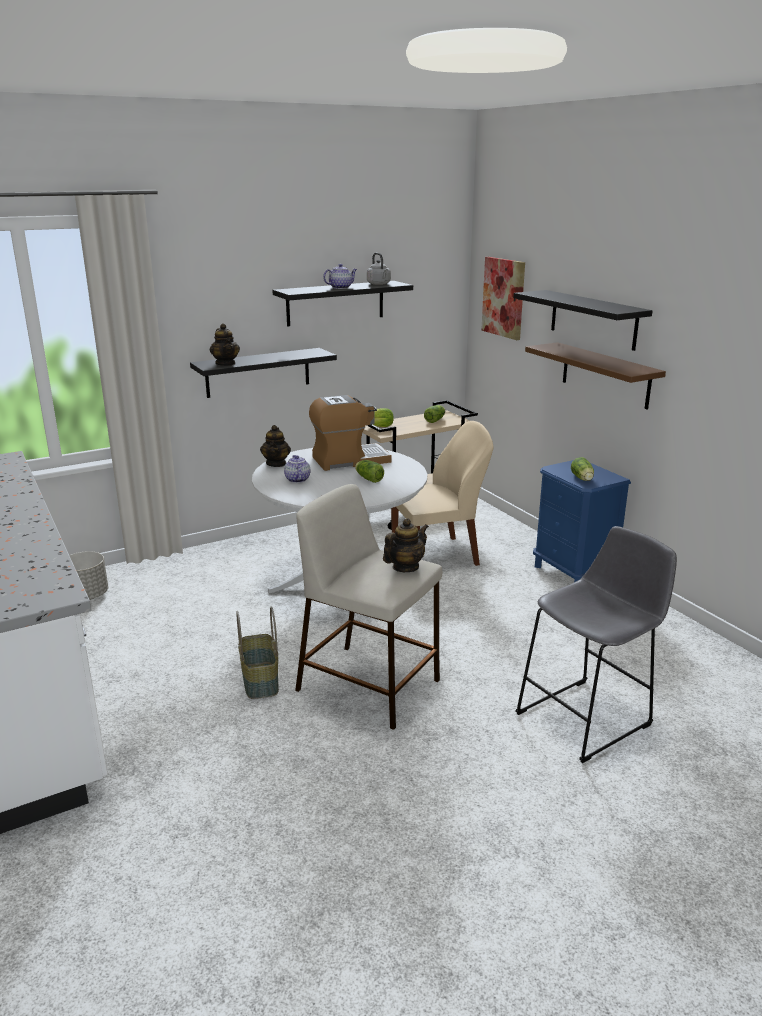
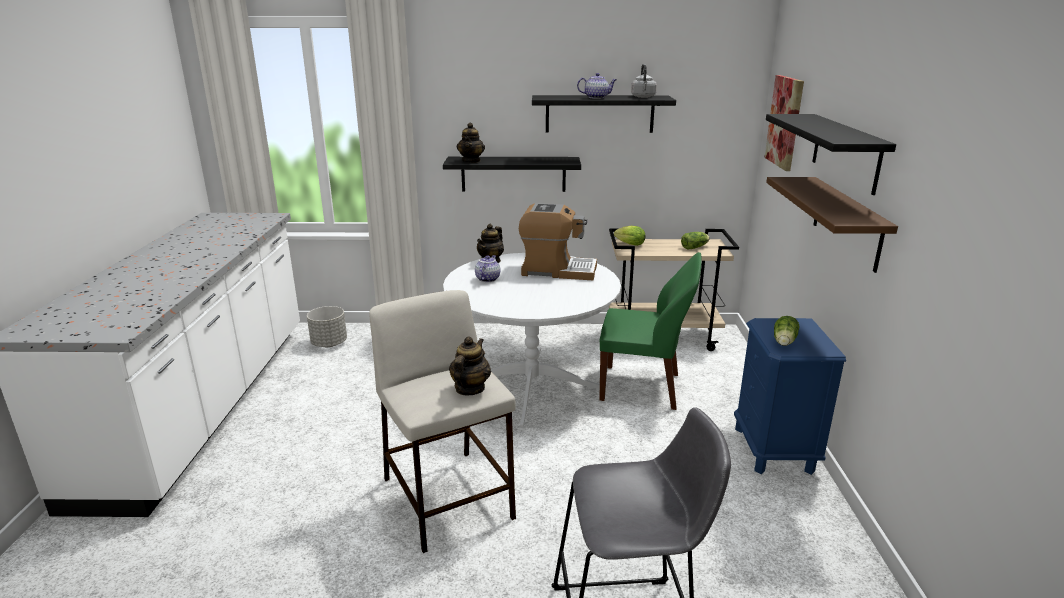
camera: 30 degrees right, 0 degrees up
basket [236,607,279,699] -> none
lettuce [355,460,384,483] -> none
teapot [383,518,429,572] -> teapot turned 60 degrees counterclockwise [449,337,491,396]
beige chair [391,421,493,566] -> green chair [599,252,702,410]

